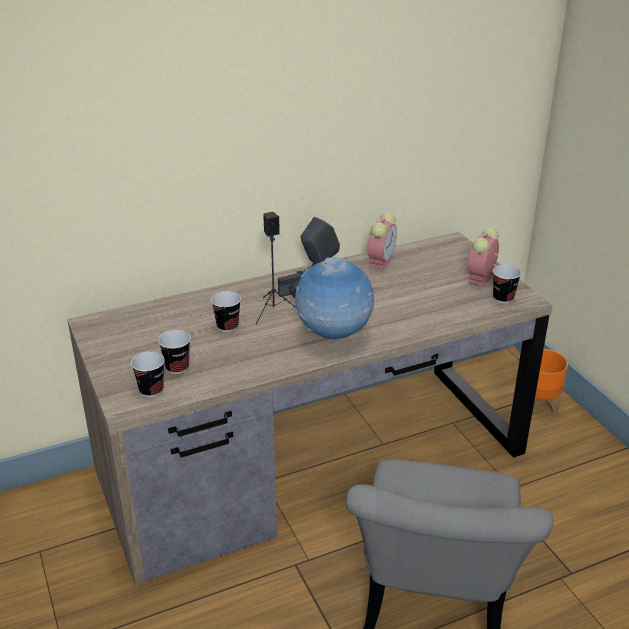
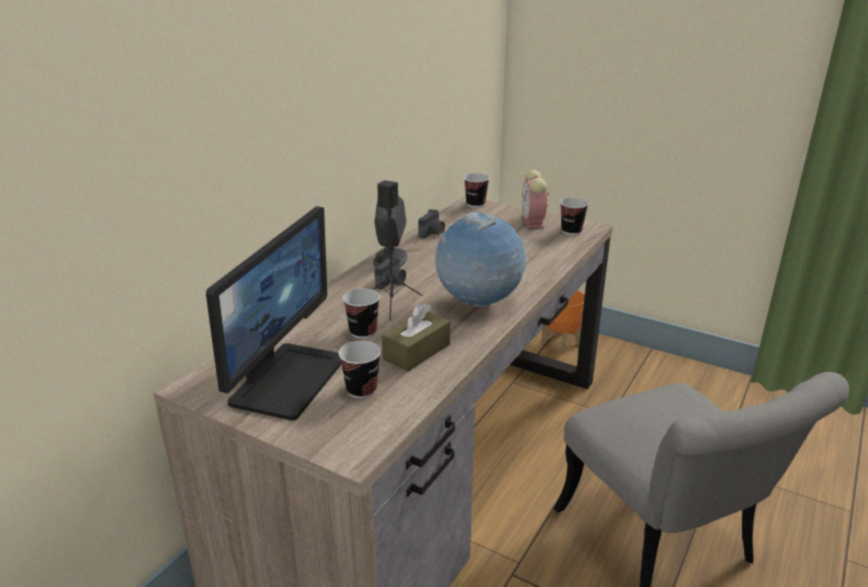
camera: 35 degrees left, 5 degrees down
cup [131,351,165,397] -> cup moved to [464,173,489,208]
alarm clock [368,213,397,270] -> camera [419,209,445,238]
none -> monitor [206,206,342,421]
none -> brown tissue box [382,303,450,372]

